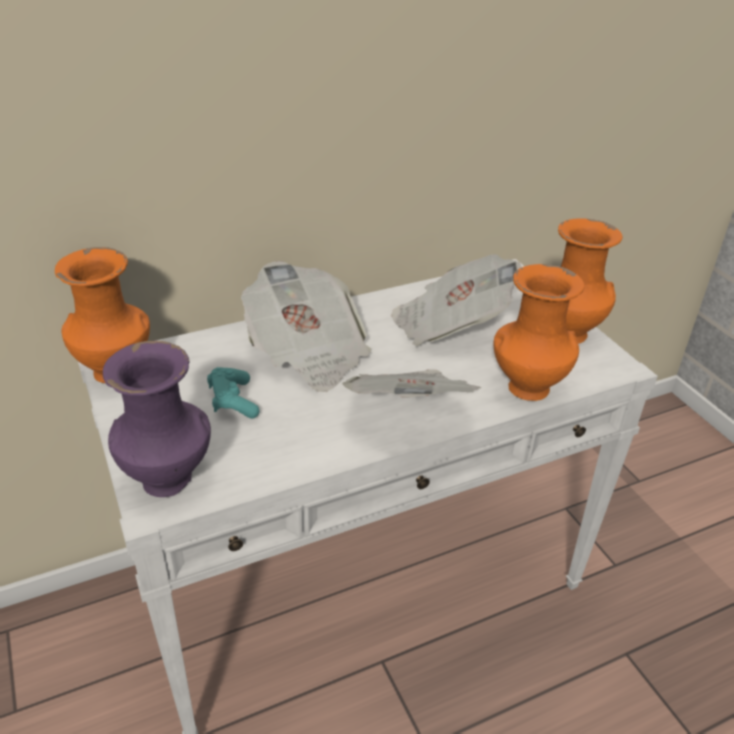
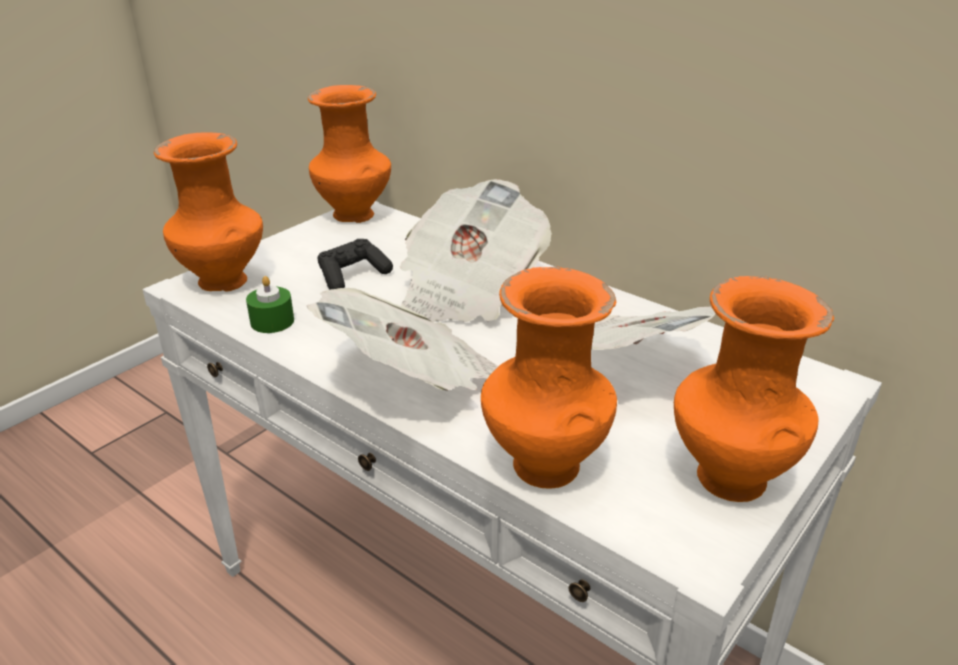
camera: 65 degrees right, 5 degrees down
purple vase [103,340,211,497] -> orange vase [154,133,263,292]
turquoise game controller [207,367,260,419] -> black game controller [317,239,393,290]
none -> green candle [246,276,294,333]

